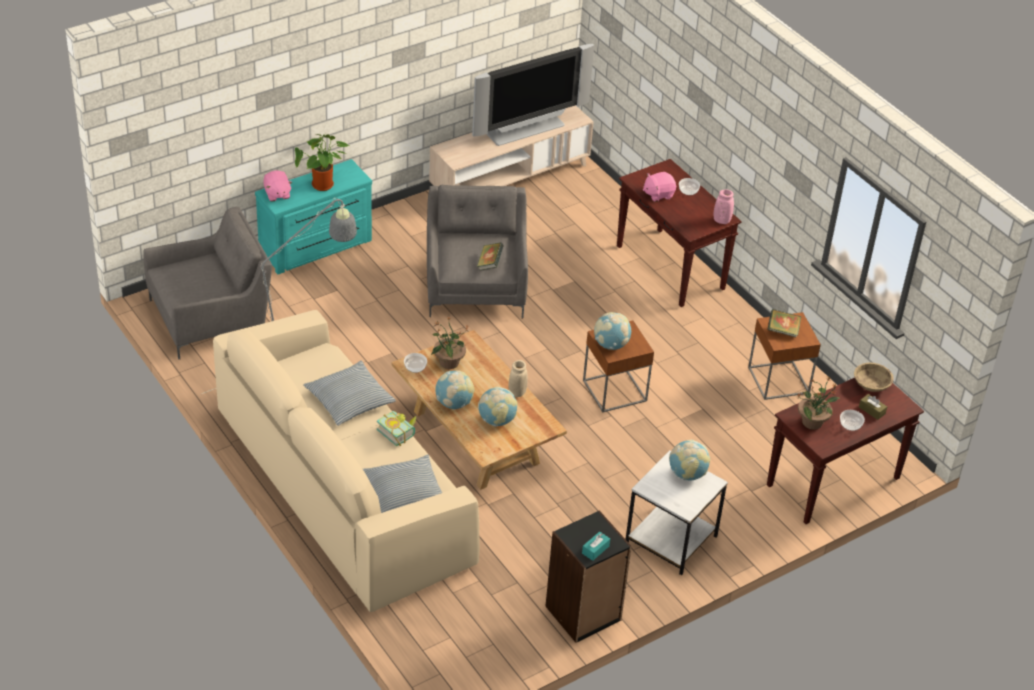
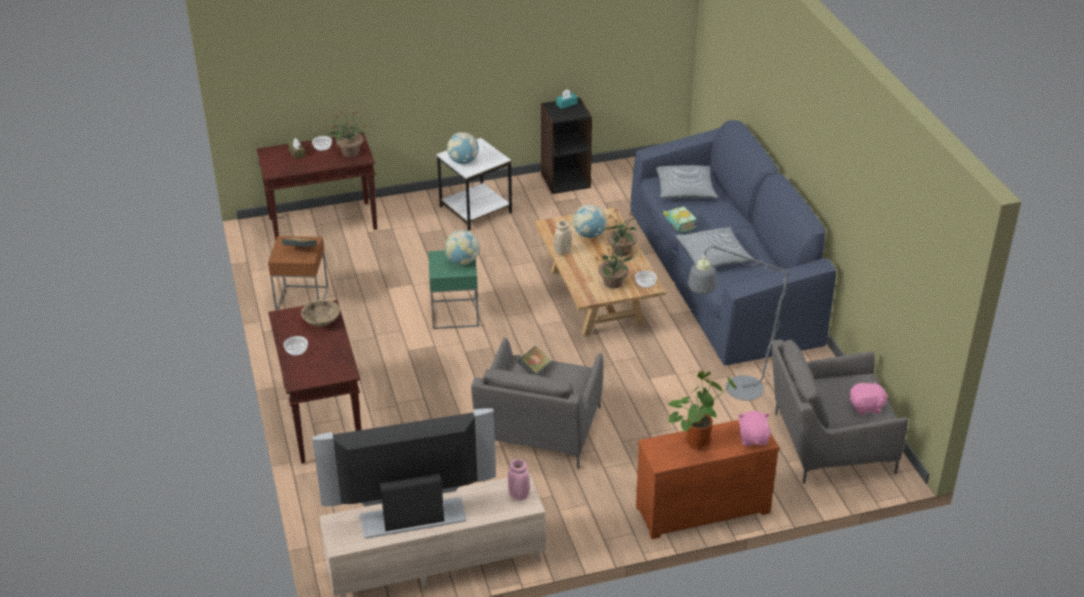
camera: 160 degrees left, 5 degrees down
beige sofa [213,310,480,612] -> blue sofa [630,120,836,365]
turquoise dresser [255,159,372,274] -> brown dresser [636,420,780,539]
globe [435,370,474,410] -> potted plant [604,209,637,256]
brown side table [583,321,654,412] -> green side table [428,250,479,329]
pink plush toy [643,172,676,202] -> pink plush toy moved to [849,381,889,415]
pink vase [714,190,734,224] -> pink vase moved to [508,459,530,500]
beige bowl [854,363,894,392] -> beige bowl moved to [301,300,340,327]

